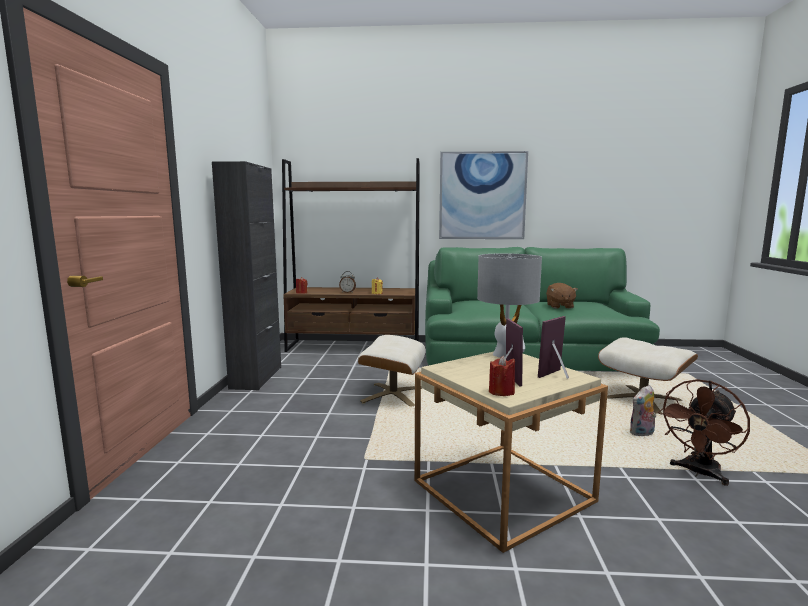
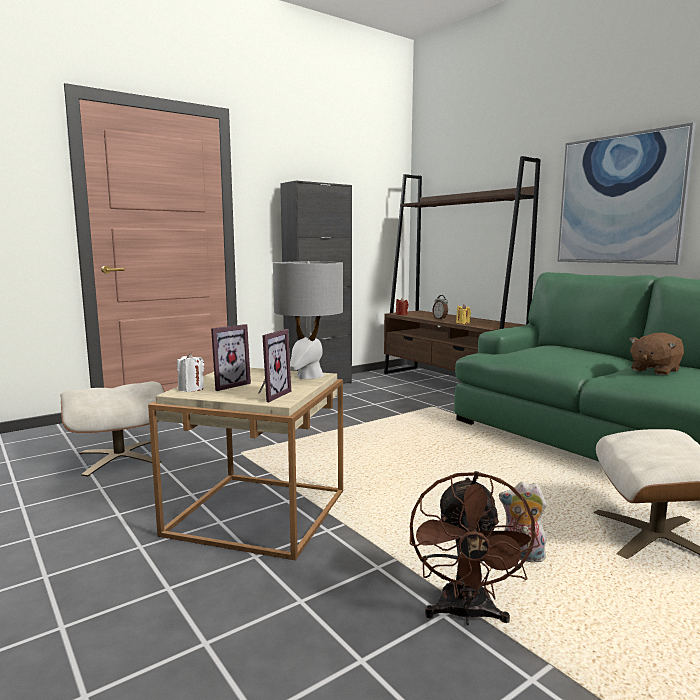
camera: 50 degrees right, 0 degrees up
beige ottoman [358,335,426,407] -> beige ottoman moved to [60,381,165,477]
red candle [489,356,515,396] -> white candle [177,353,204,392]
picture frame [538,316,569,379] -> picture frame turned 105 degrees clockwise [258,329,291,402]
brown fan [658,379,750,486] -> brown fan turned 90 degrees counterclockwise [410,471,540,625]

